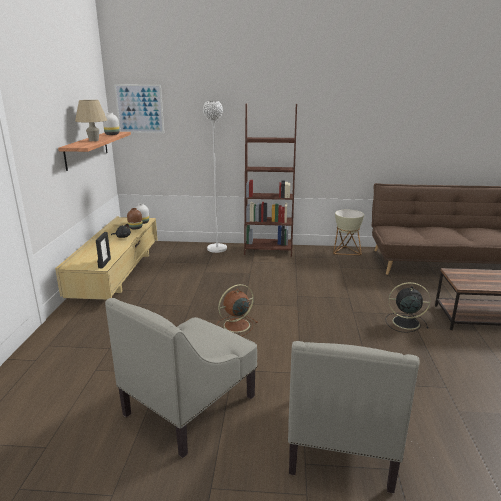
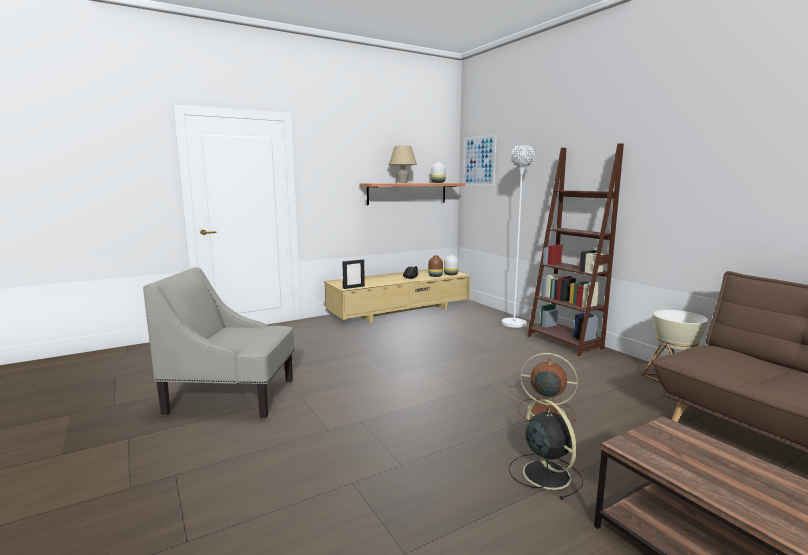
camera: 55 degrees right, 10 degrees down
brown fan [217,284,258,336] -> brown fan moved to [518,353,578,421]
grey armchair [288,341,420,493] -> none

